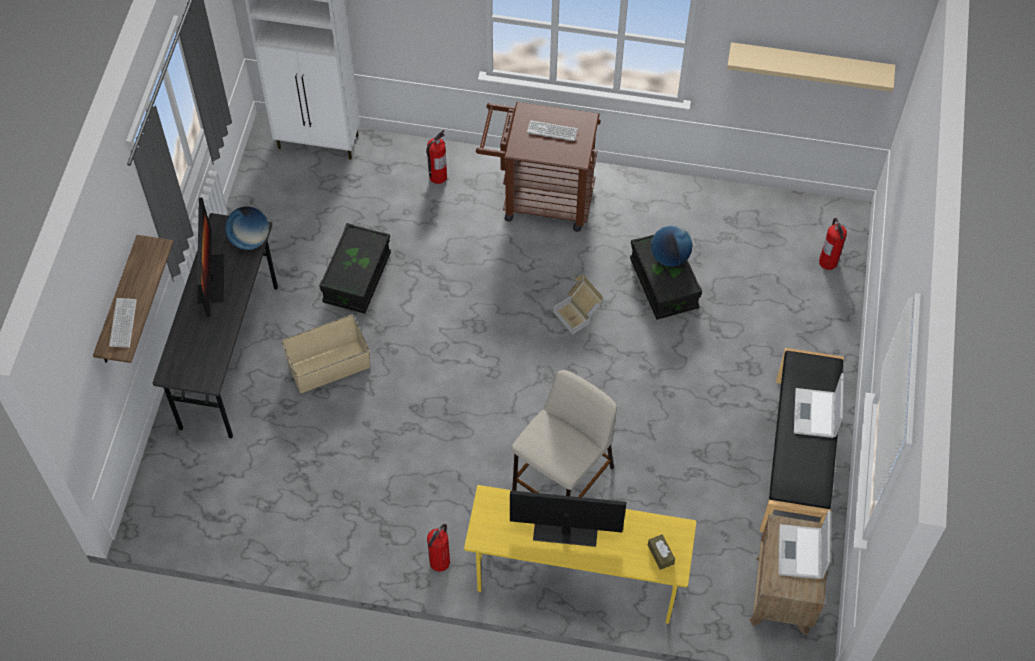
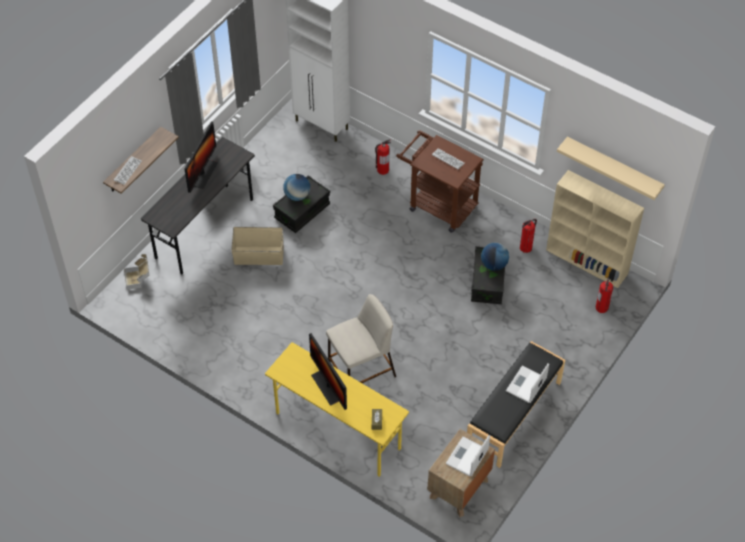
camera: 25 degrees right, 5 degrees down
globe [225,206,269,250] -> globe moved to [283,174,310,201]
fire extinguisher [427,524,450,572] -> fire extinguisher moved to [520,219,537,253]
monitor [510,491,626,547] -> monitor turned 150 degrees counterclockwise [309,333,347,410]
cardboard box [553,275,603,335] -> cardboard box moved to [124,254,149,290]
none -> beige bookcase [546,170,644,288]

